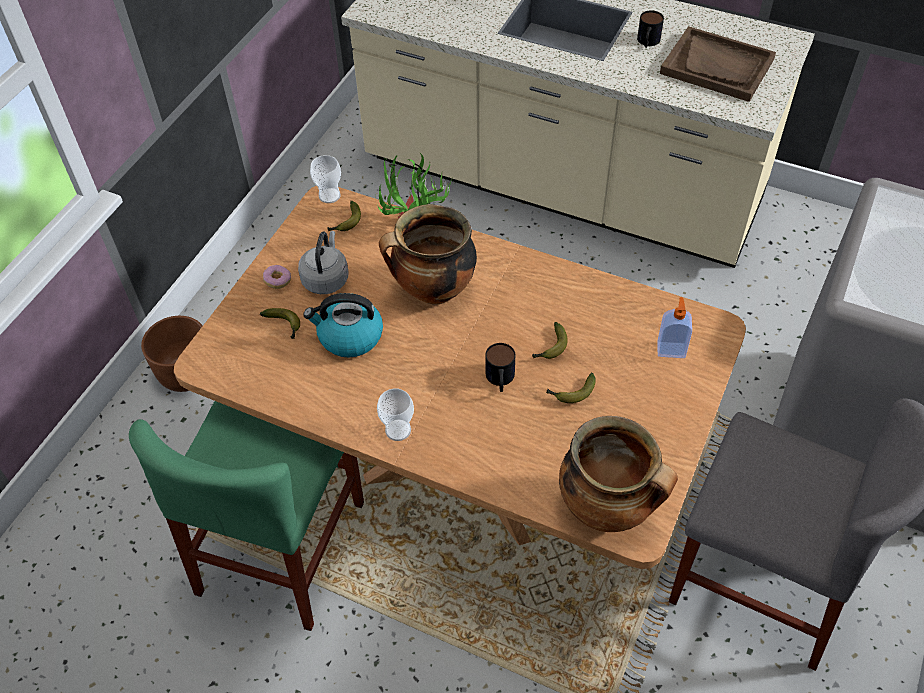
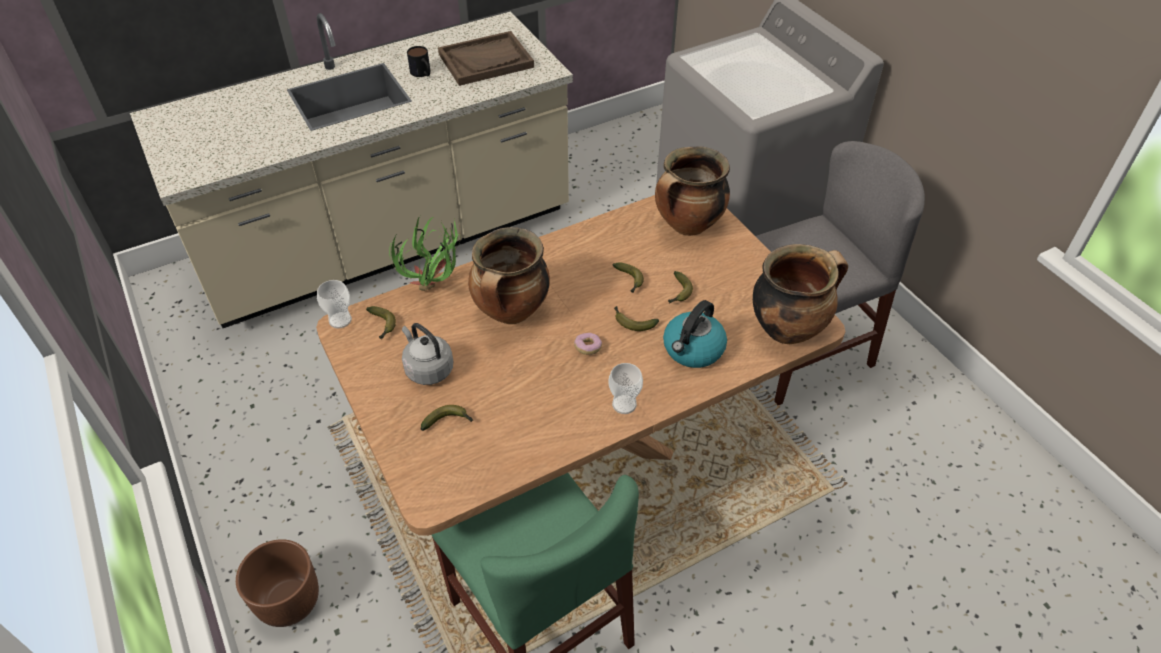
camera: 55 degrees left, 5 degrees down
donut [263,265,291,289] -> donut moved to [574,333,602,355]
kettle [303,293,383,358] -> kettle moved to [663,300,727,368]
mug [485,343,515,392] -> banana [614,306,659,331]
soap dispenser [657,297,692,358] -> cooking pot [655,146,730,236]

